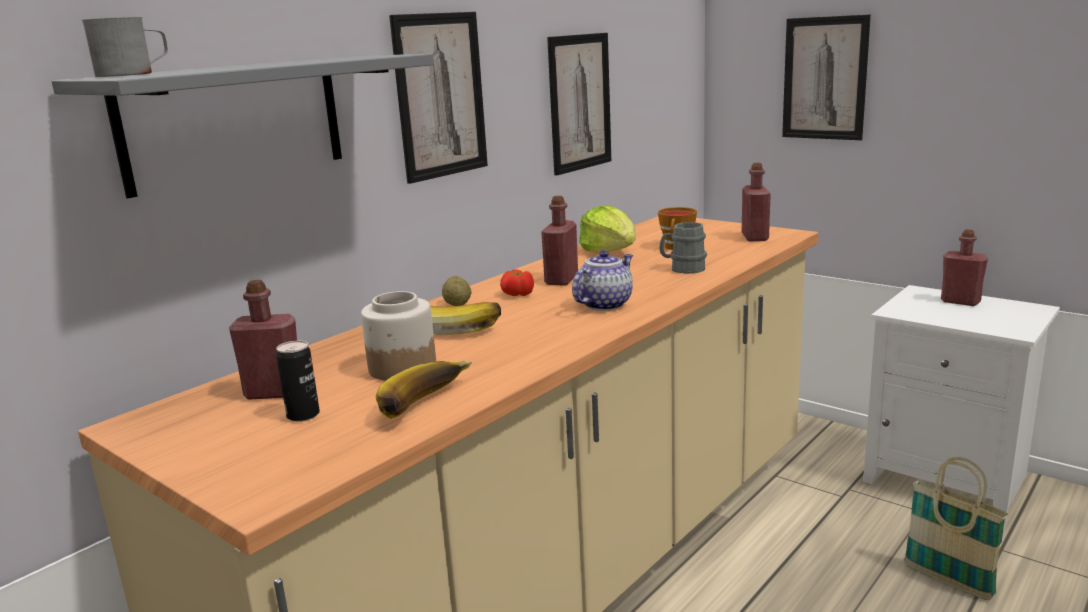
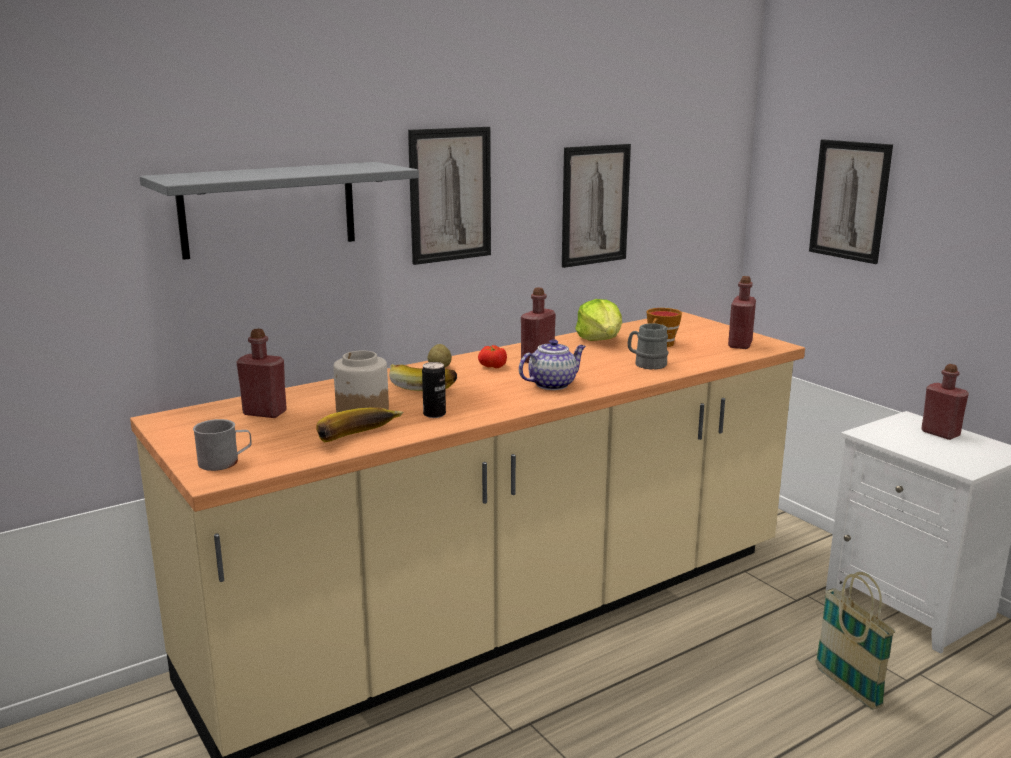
camera: 15 degrees right, 0 degrees up
grey mug [82,17,168,77] -> grey mug moved to [193,419,252,471]
can [276,340,320,422] -> can moved to [422,362,446,418]

